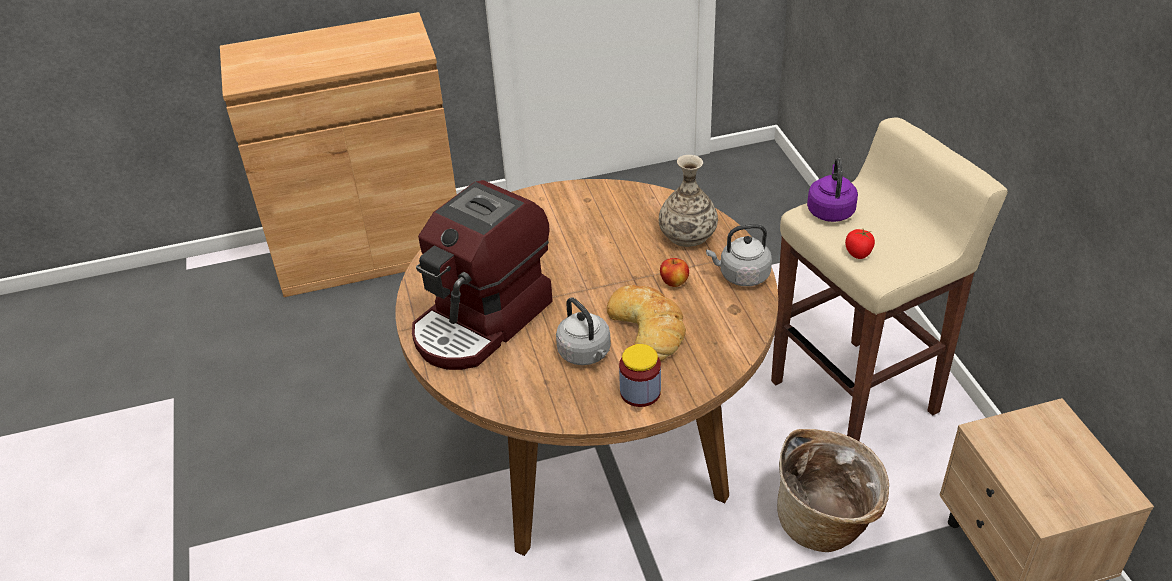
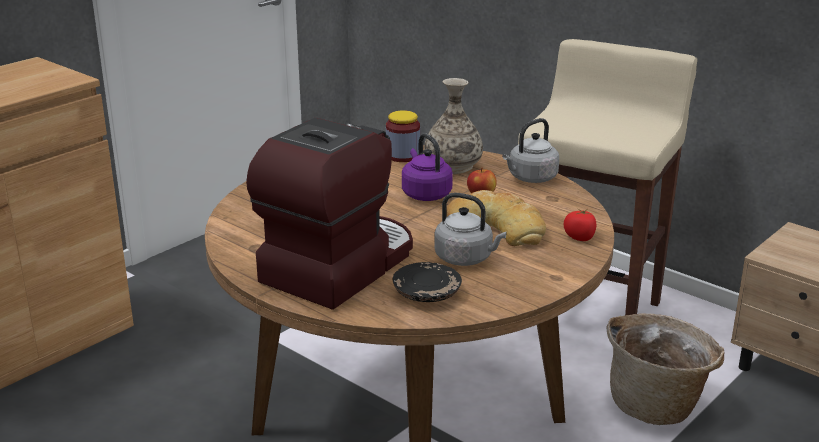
camera: 35 degrees left, 15 degrees down
coffee machine [412,180,553,370] -> coffee machine turned 150 degrees counterclockwise [246,118,413,310]
jar [619,344,661,407] -> jar moved to [386,110,420,162]
purple kettle [807,158,858,222] -> purple kettle moved to [402,133,453,201]
tomato [845,229,875,259] -> tomato moved to [564,209,596,241]
none -> black plate [393,262,462,302]

